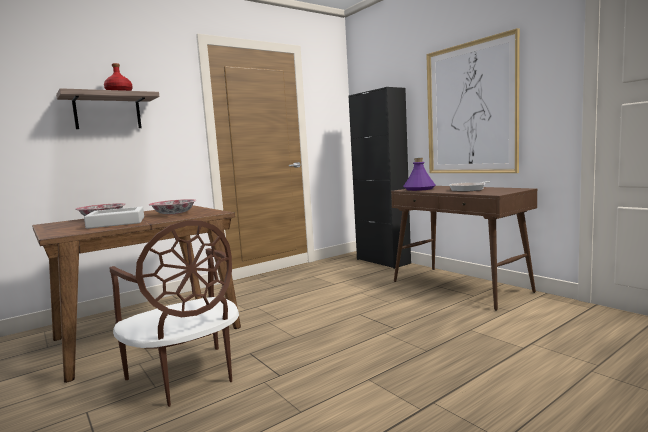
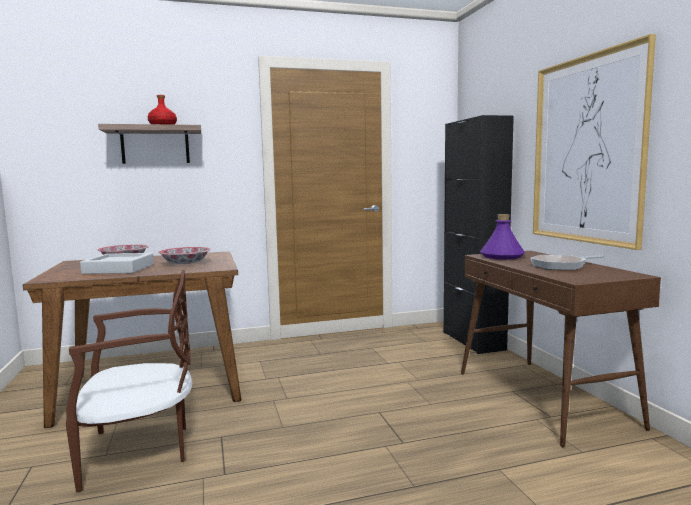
camera: 20 degrees right, 0 degrees up
brown chair [109,220,239,407] -> brown chair turned 90 degrees counterclockwise [66,270,192,492]

